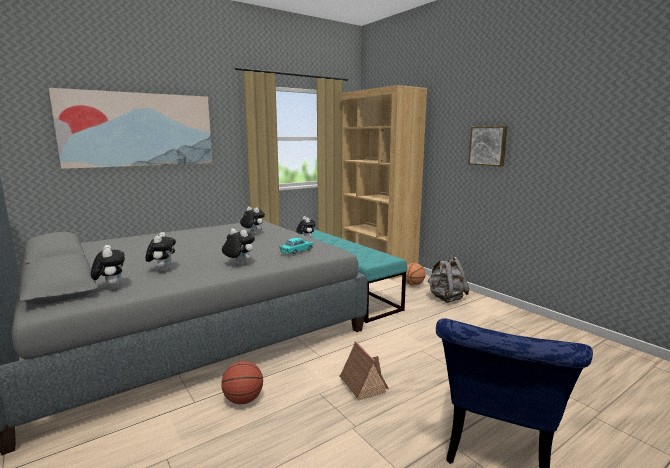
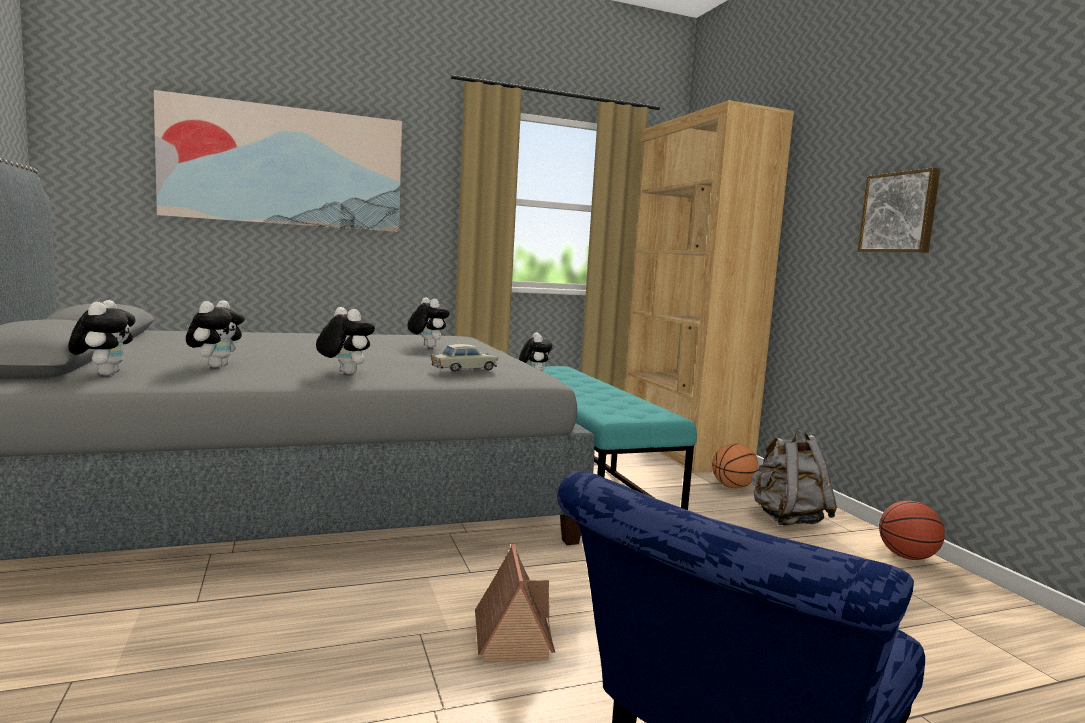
camera: 15 degrees right, 5 degrees down
basketball [222,361,263,404] -> basketball moved to [879,501,945,560]
turquoise toy car [280,238,314,254] -> beige toy car [431,344,498,372]

